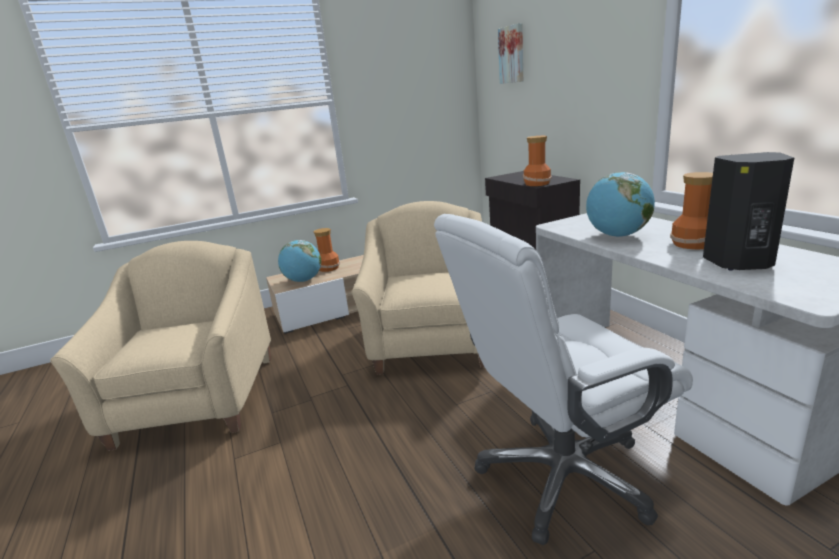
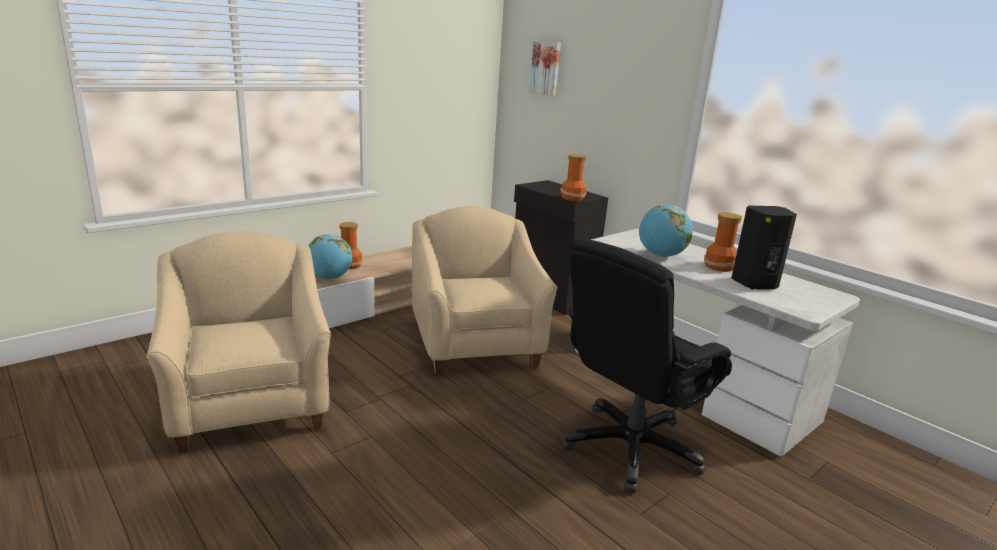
camera: 20 degrees left, 0 degrees up
white office chair [434,214,693,545] -> black office chair [562,238,732,493]

